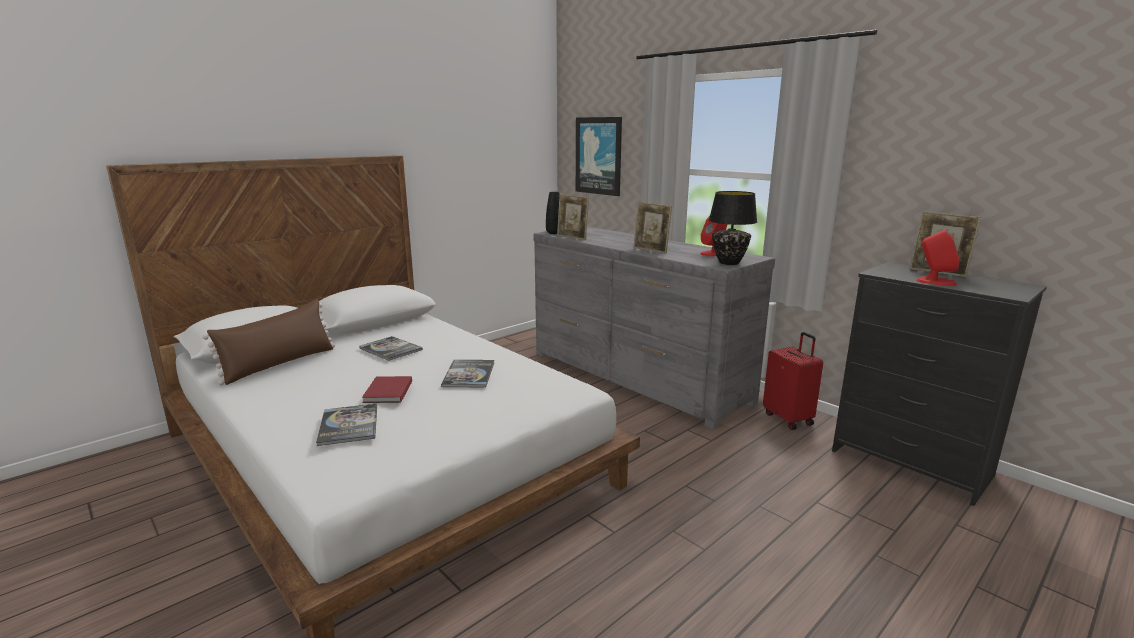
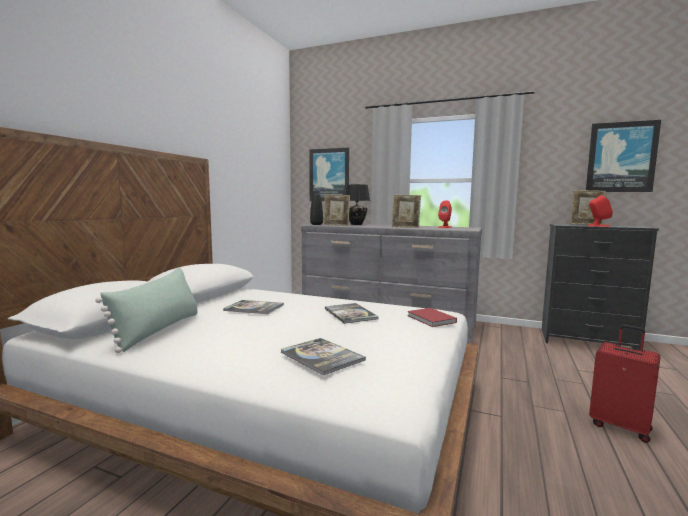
camera: 25 degrees left, 10 degrees down
brown pillow [202,299,335,385] -> green pillow [95,268,198,353]
red book [362,376,412,403] -> red book moved to [407,308,457,327]
black table lamp [709,191,757,265] -> black table lamp moved to [345,184,370,225]
red suitcase [763,332,823,430] -> red suitcase moved to [589,324,661,443]
none -> picture [586,120,661,192]

